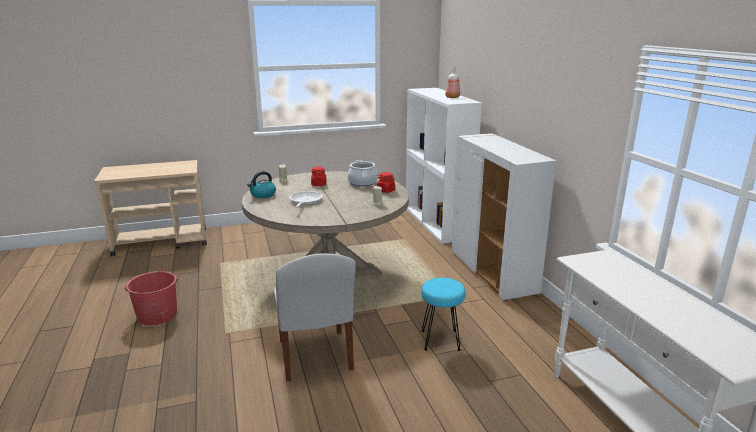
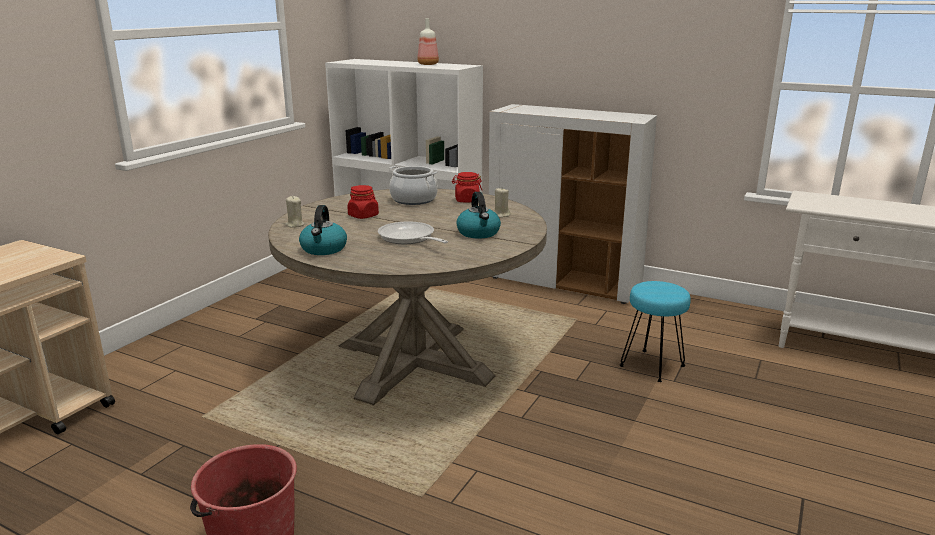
camera: 45 degrees left, 0 degrees up
white chair [274,254,356,381] -> none
none -> kettle [456,192,501,239]

